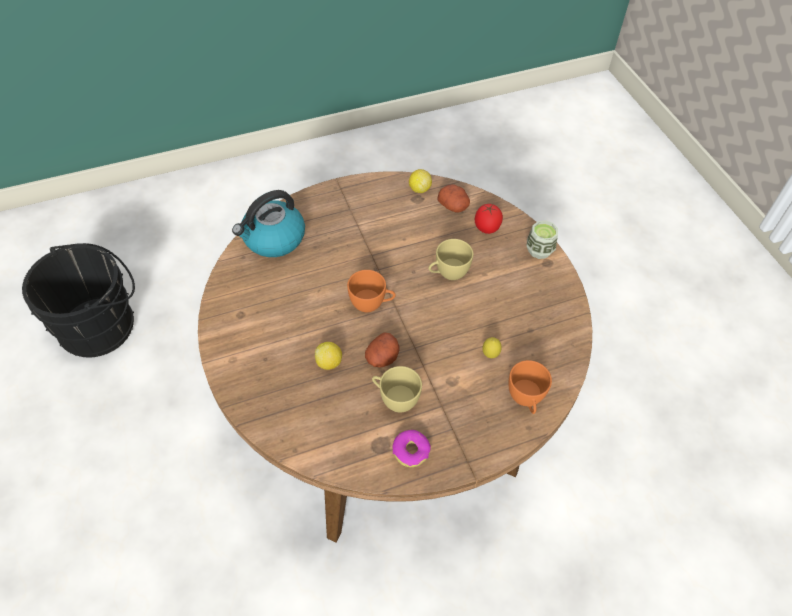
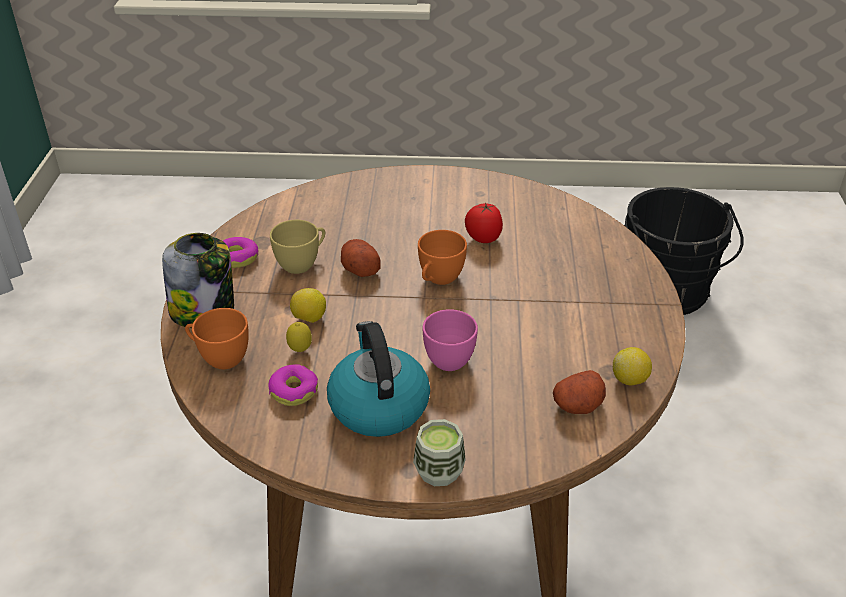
camera: 115 degrees right, 15 degrees down
kettle [232,190,305,257] -> kettle moved to [327,321,430,437]
lemon [315,342,342,370] -> lemon moved to [290,288,326,323]
yellow cup [429,239,473,280] -> pink cup [423,309,478,371]
tomato [475,204,503,234] -> tomato moved to [465,202,503,243]
none -> jar [162,233,234,328]
none -> donut [268,364,318,406]

